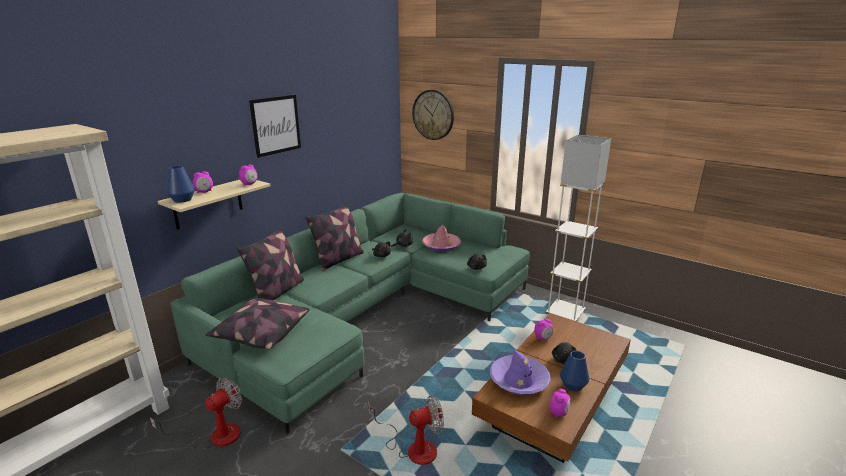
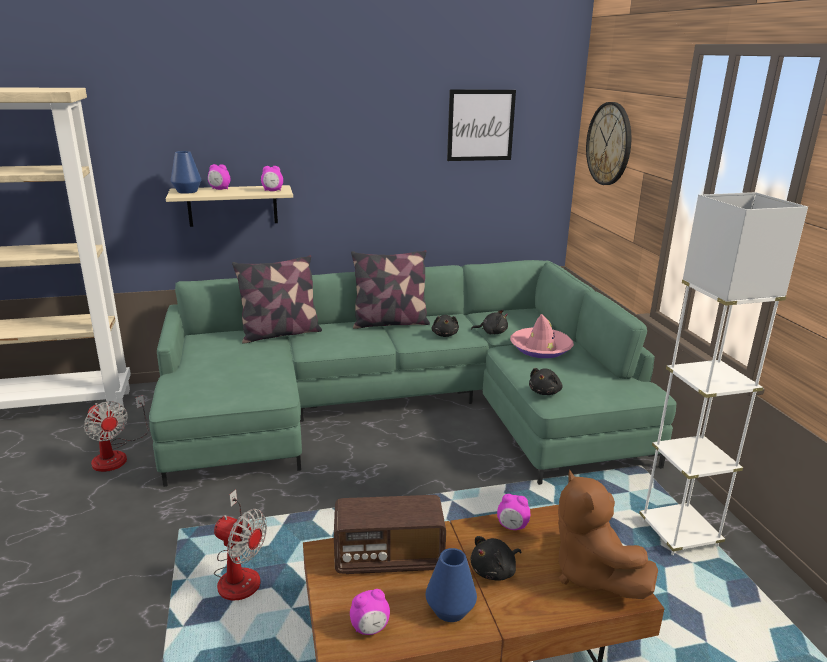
camera: 40 degrees right, 0 degrees up
fan [150,377,242,449] -> fan turned 60 degrees clockwise [84,395,148,472]
pillow [205,298,310,350] -> none
picture [249,95,301,158] -> picture moved to [447,89,516,161]
purple hat [490,350,551,395] -> radio [334,495,446,574]
none -> brown plush toy [558,469,658,599]

